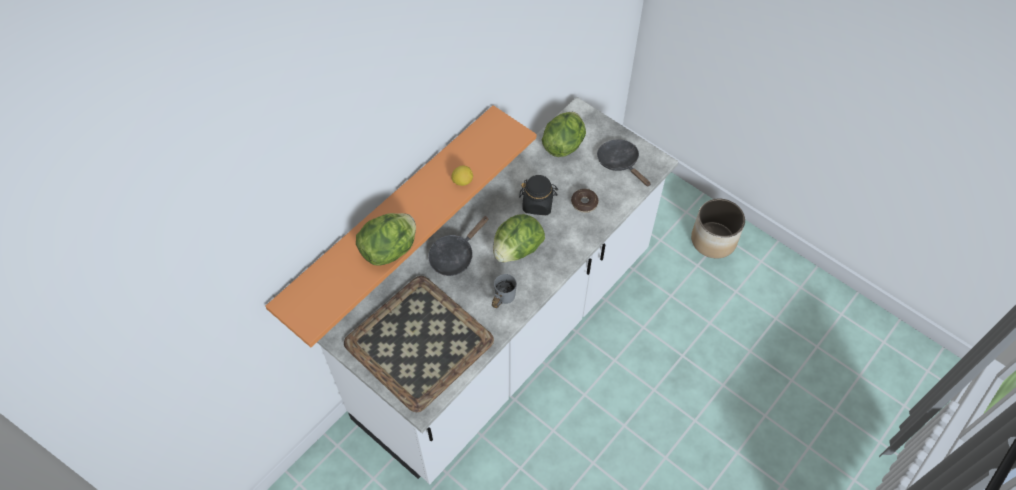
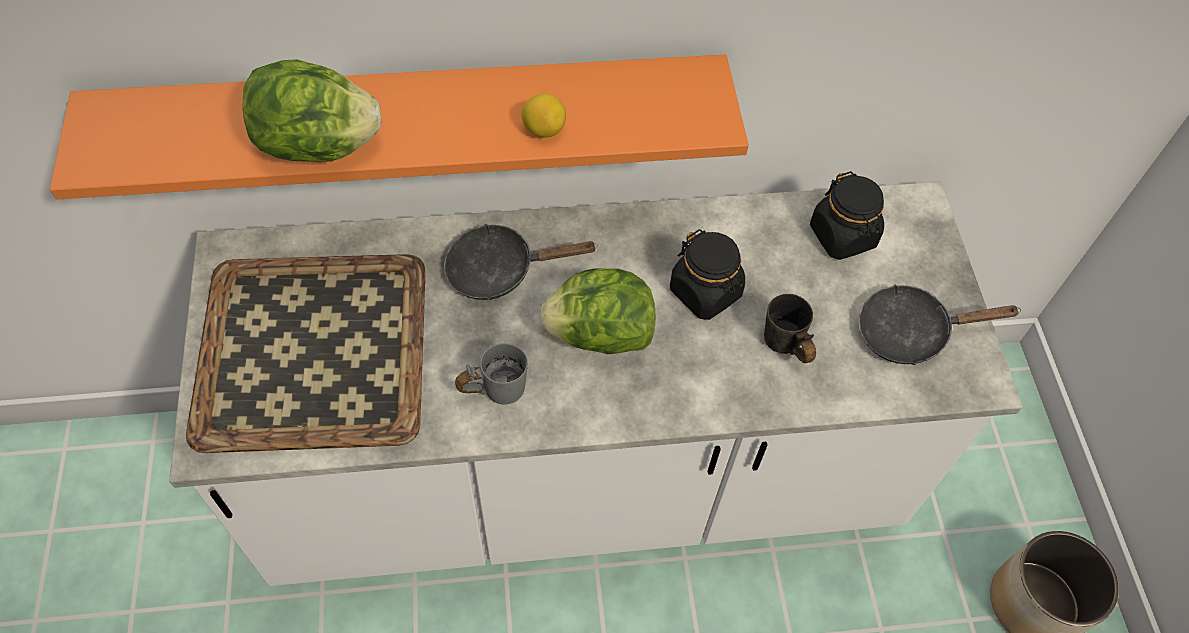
camera: 40 degrees right, 0 degrees up
lettuce [542,112,586,157] -> black jar [810,171,884,260]
donut [571,189,598,213] -> grey mug [764,294,816,363]
black frying pan [597,139,651,186] -> black frying pan turned 105 degrees counterclockwise [858,284,1021,365]

